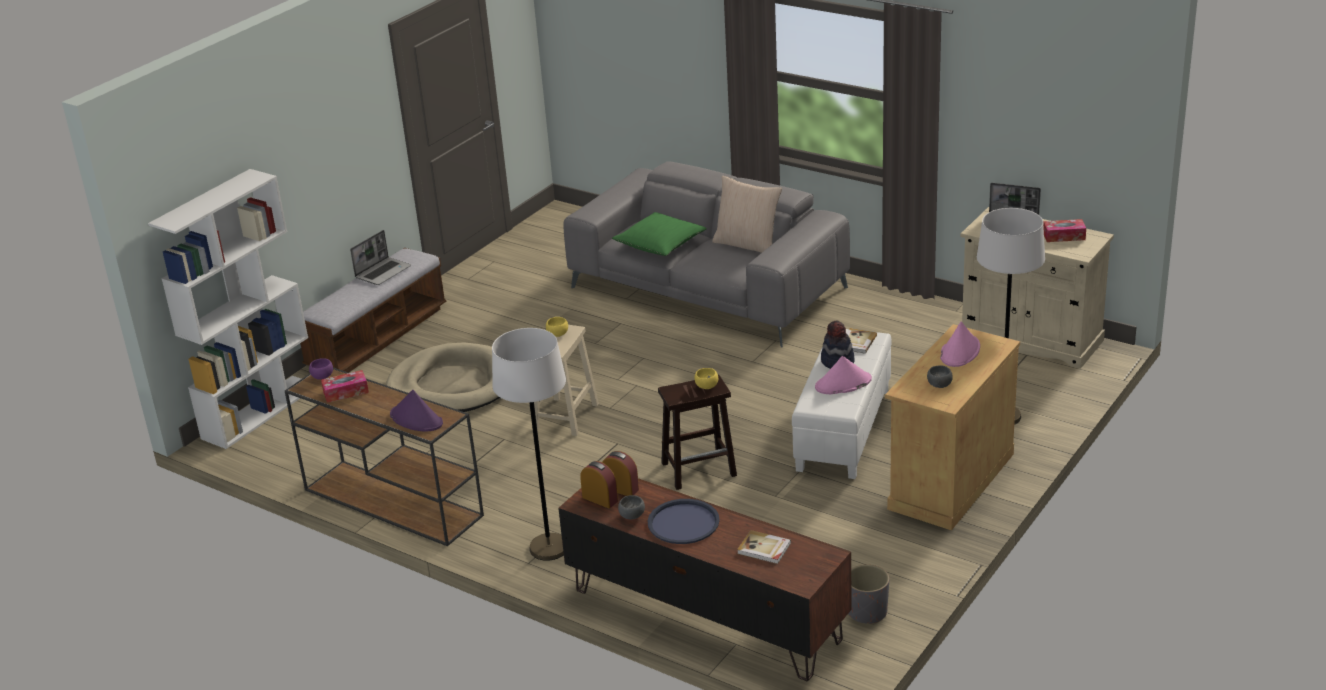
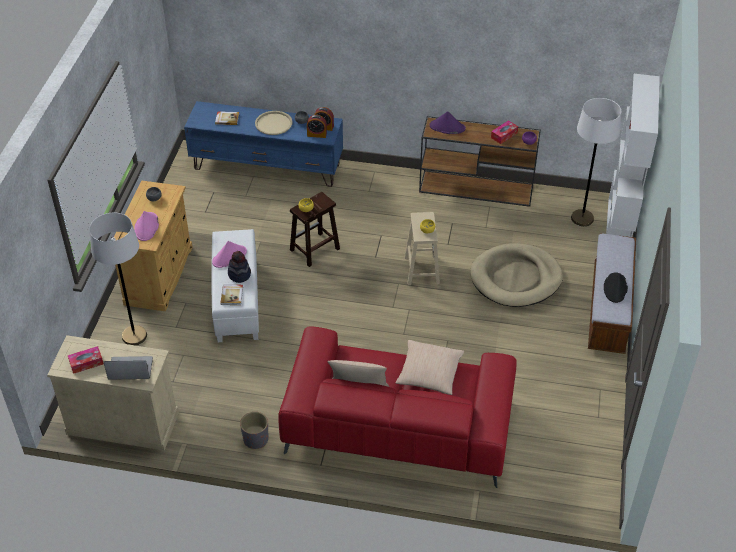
camera: 155 degrees right, 15 degrees up
laptop [350,230,411,285] -> black hat [604,272,628,303]
white floor lamp [492,328,566,561] -> white floor lamp moved to [571,98,621,226]
brown tv stand [558,478,852,681] -> blue tv stand [184,101,343,187]
grey sofa [563,162,850,348] -> red sofa [278,327,517,488]
green pillow [612,212,707,256] -> beige pillow [395,340,464,395]
blue tray [648,499,720,544] -> beige tray [255,111,293,135]
grey planter [848,565,889,625] -> grey planter moved to [240,412,269,449]

